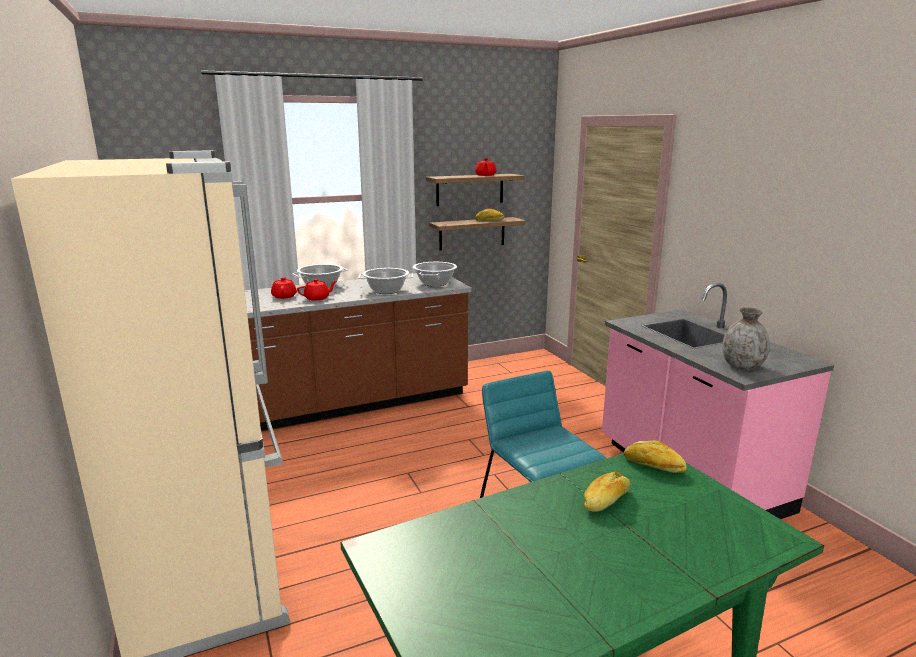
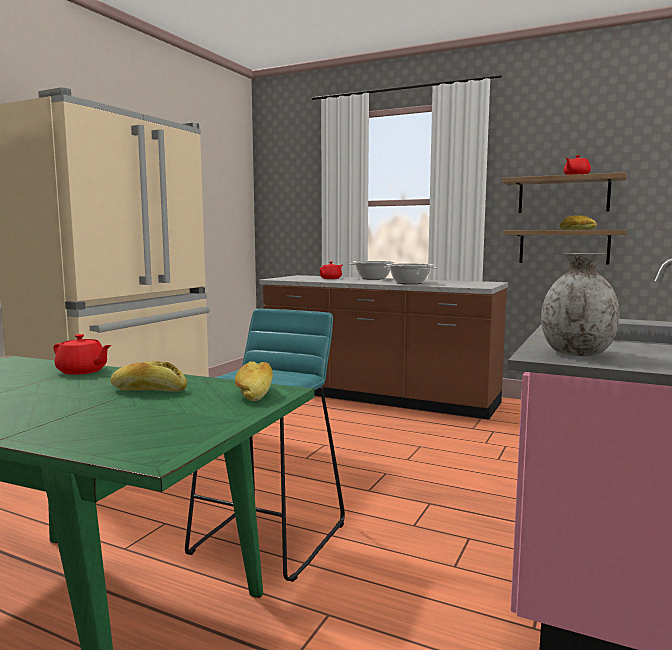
camera: 50 degrees right, 10 degrees down
red teapot [297,279,337,300] -> red teapot moved to [53,334,111,375]
cooking pot [413,262,457,287] -> none

